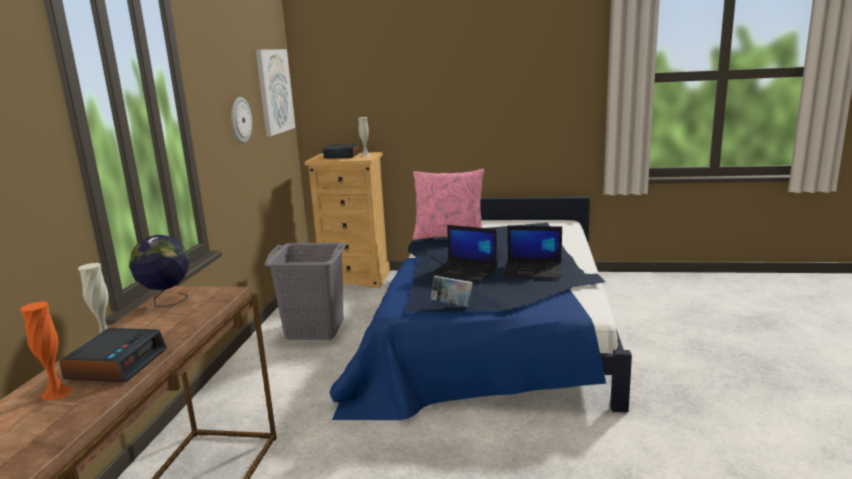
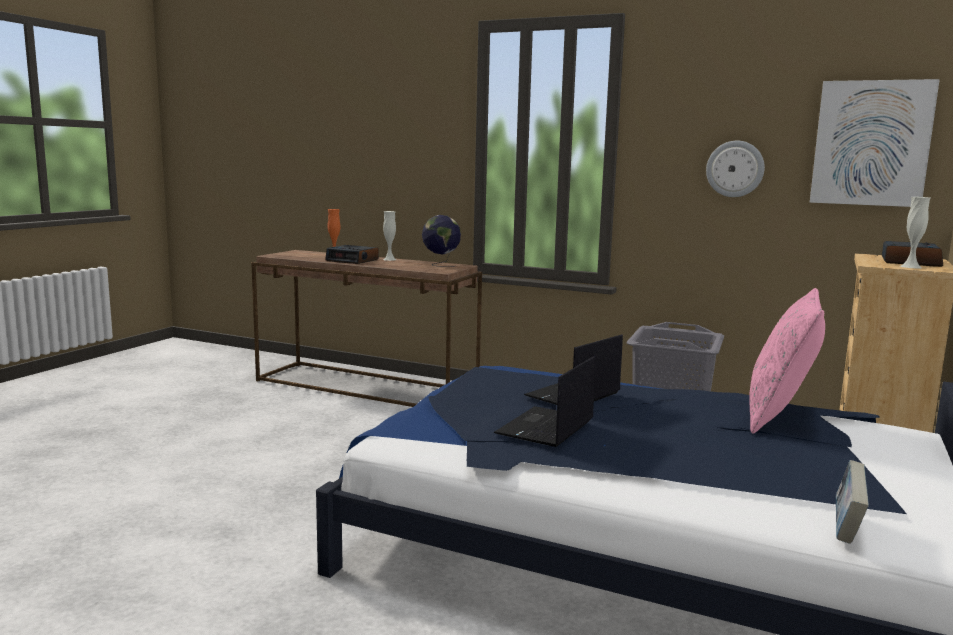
camera: 105 degrees right, 5 degrees down
book [430,276,473,307] -> book moved to [836,460,869,544]

